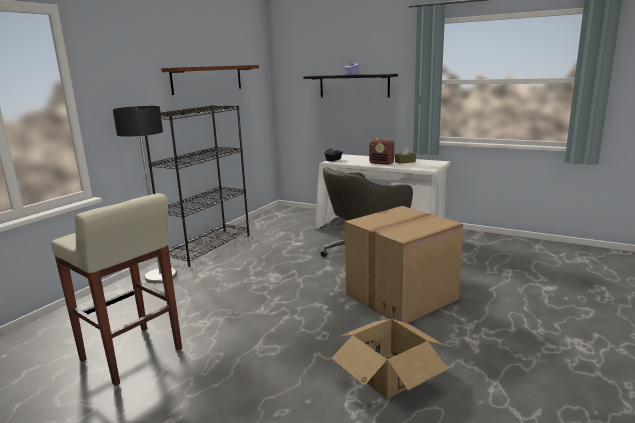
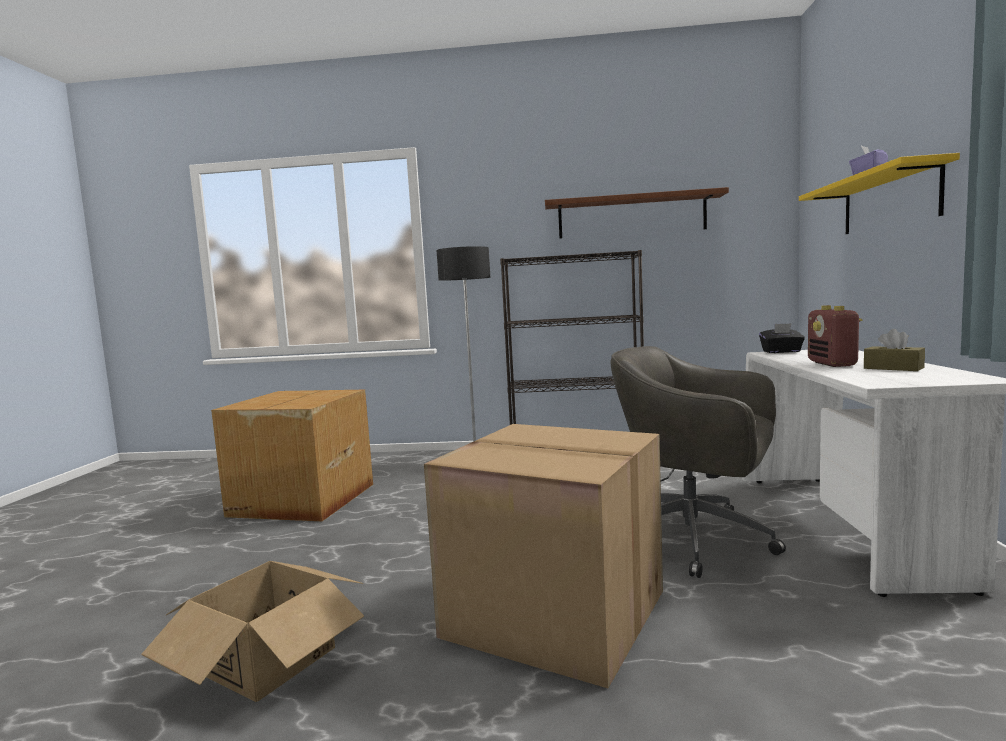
camera: 65 degrees right, 10 degrees down
beige stool [51,193,182,386] -> cardboard box [211,390,373,521]
black shelf [303,74,398,98] -> yellow shelf [799,153,960,234]

